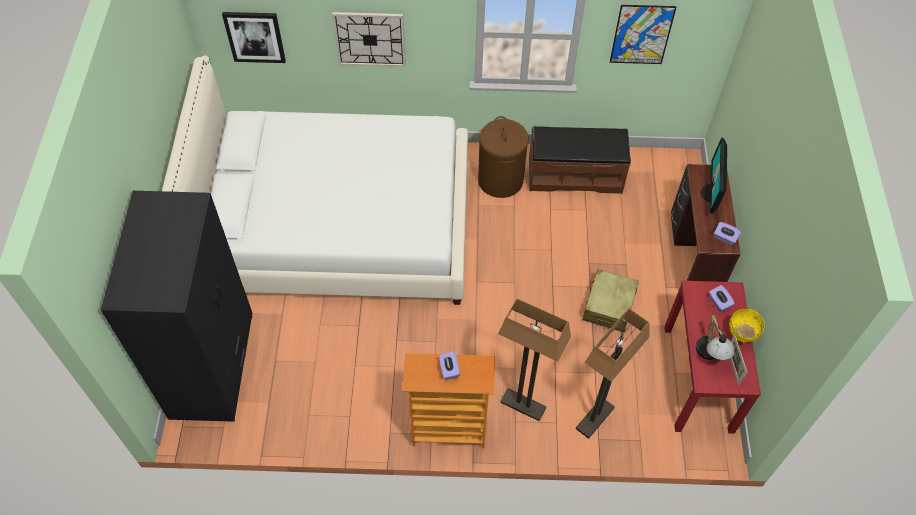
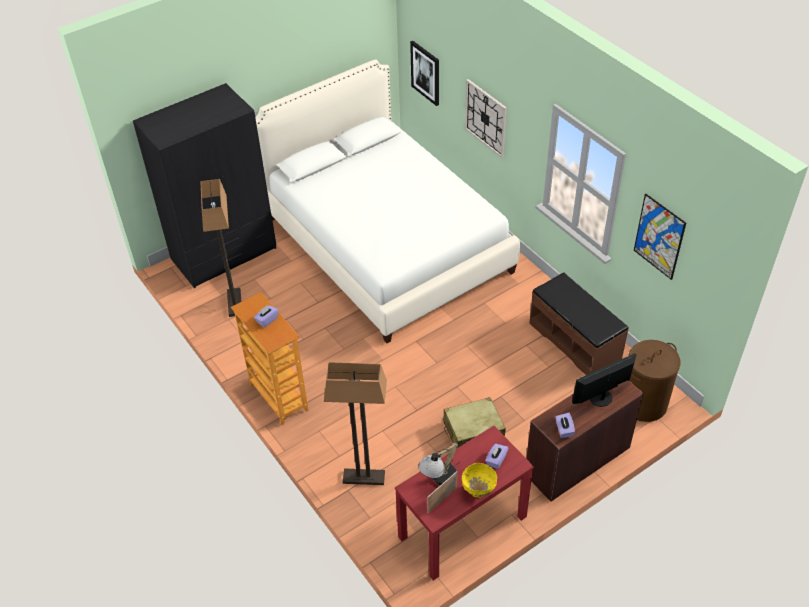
camera: 55 degrees right, 10 degrees down
brown laundry basket [478,116,529,198] -> brown laundry basket moved to [628,340,681,422]
floor lamp [498,298,571,421] -> floor lamp moved to [200,179,241,317]

